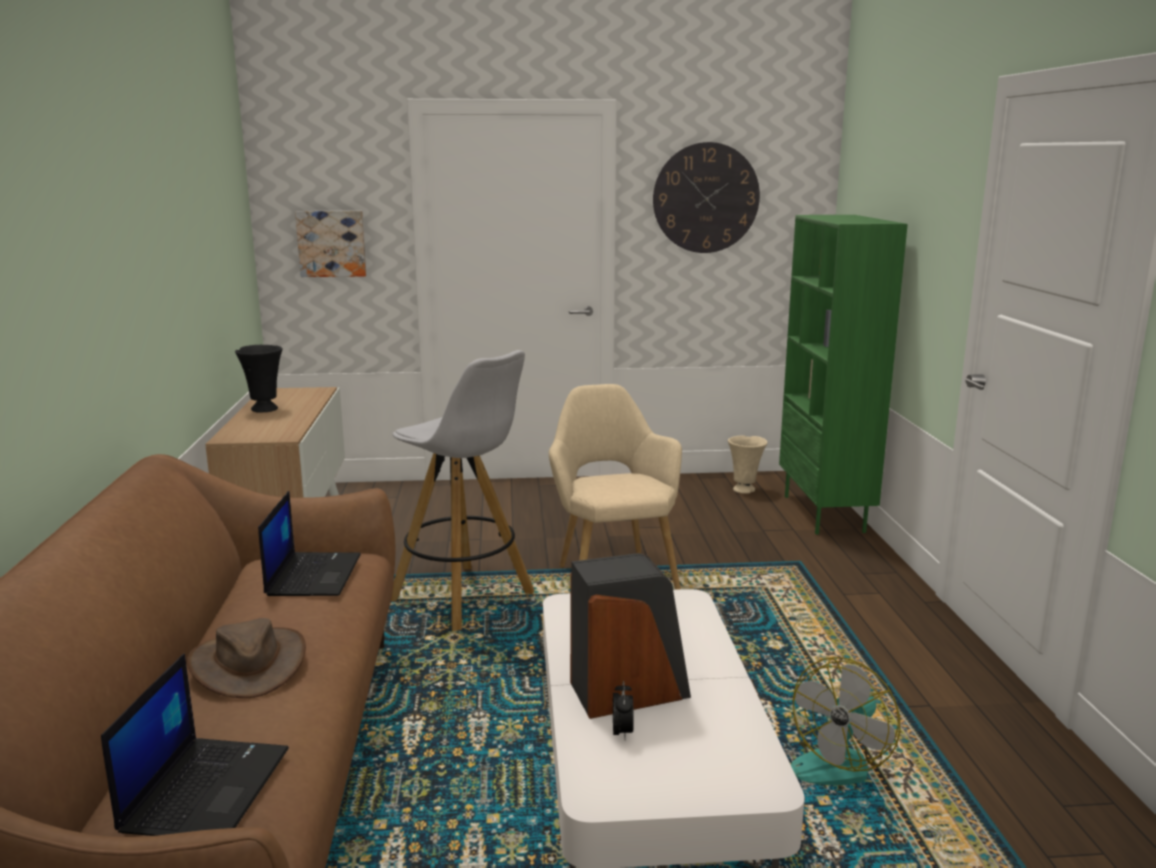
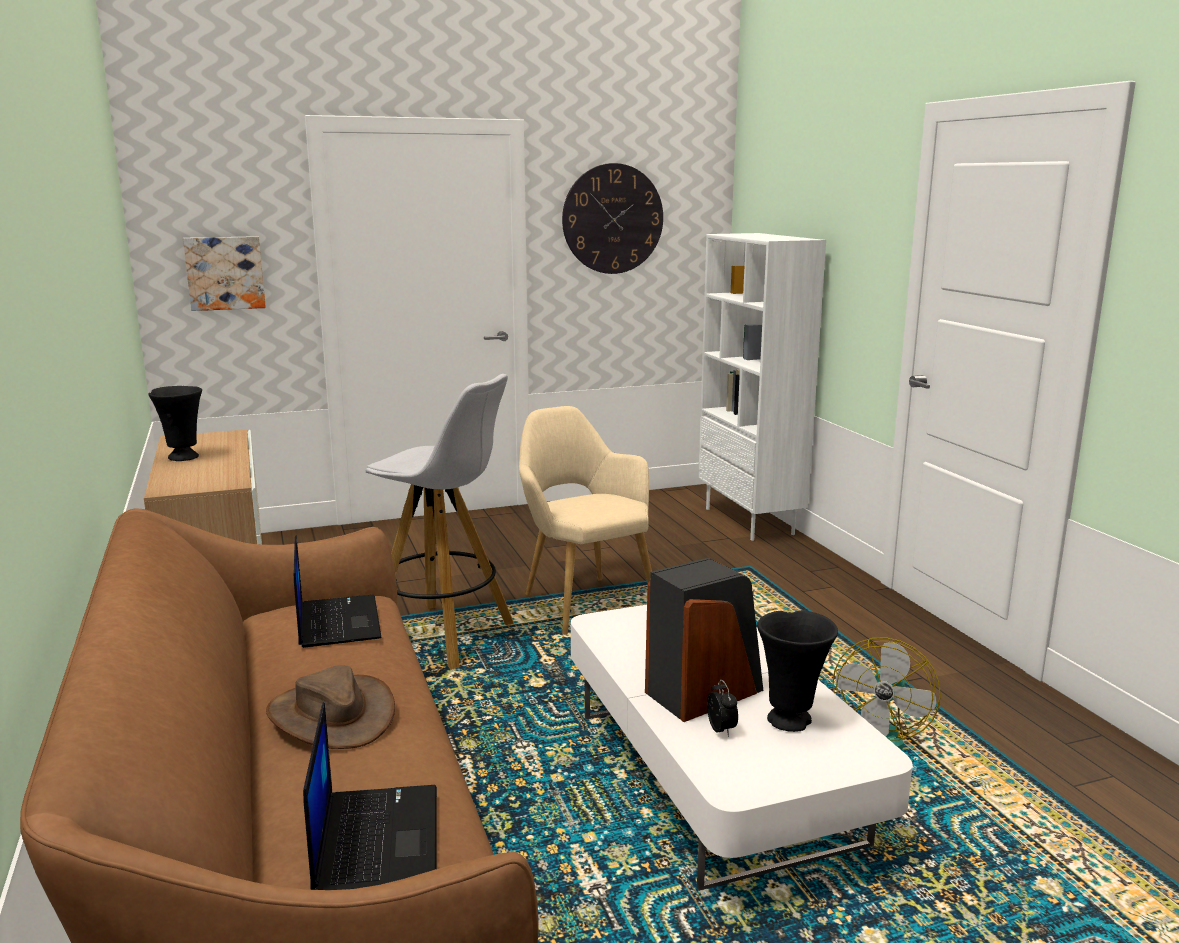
camera: 15 degrees left, 0 degrees up
beige vase [728,435,767,494] -> none
green bookcase [779,215,908,535] -> white bookcase [698,233,826,541]
none -> black vase [757,610,838,732]

